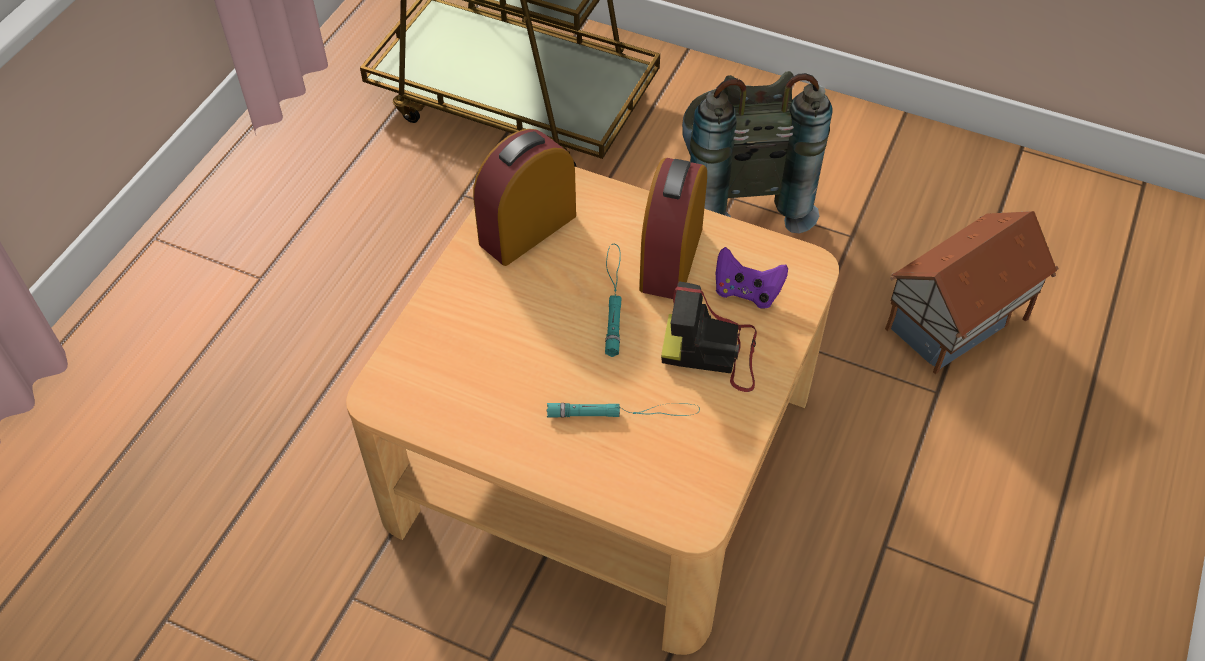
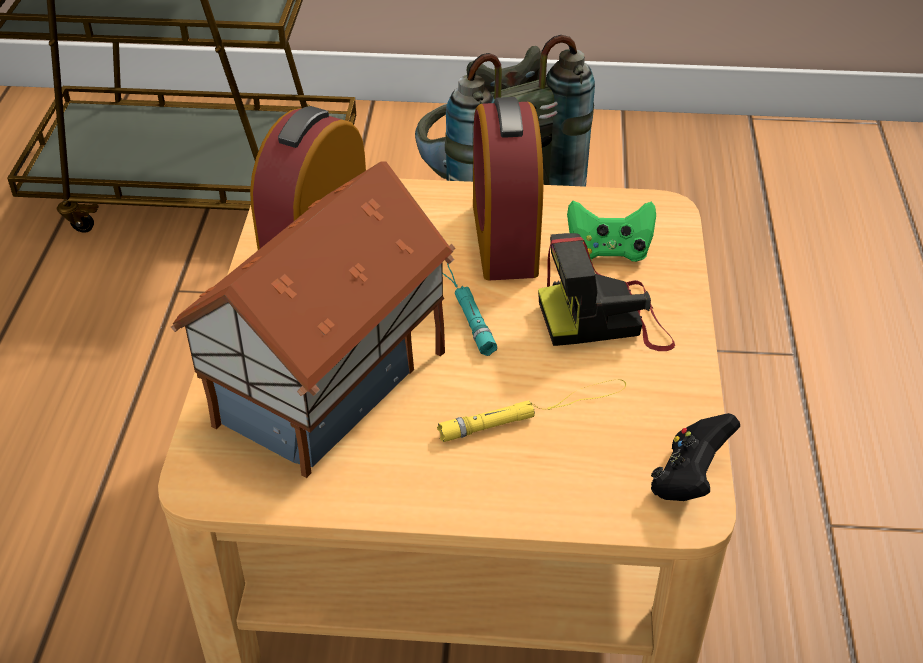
camera: 20 degrees left, 10 degrees down
turquoise flashlight [547,403,700,417] -> yellow flashlight [437,379,626,442]
purple game controller [716,247,788,309] -> green game controller [567,201,656,262]
toy house [885,211,1059,374] -> toy house moved to [171,161,456,478]
none -> black game controller [651,413,740,501]

